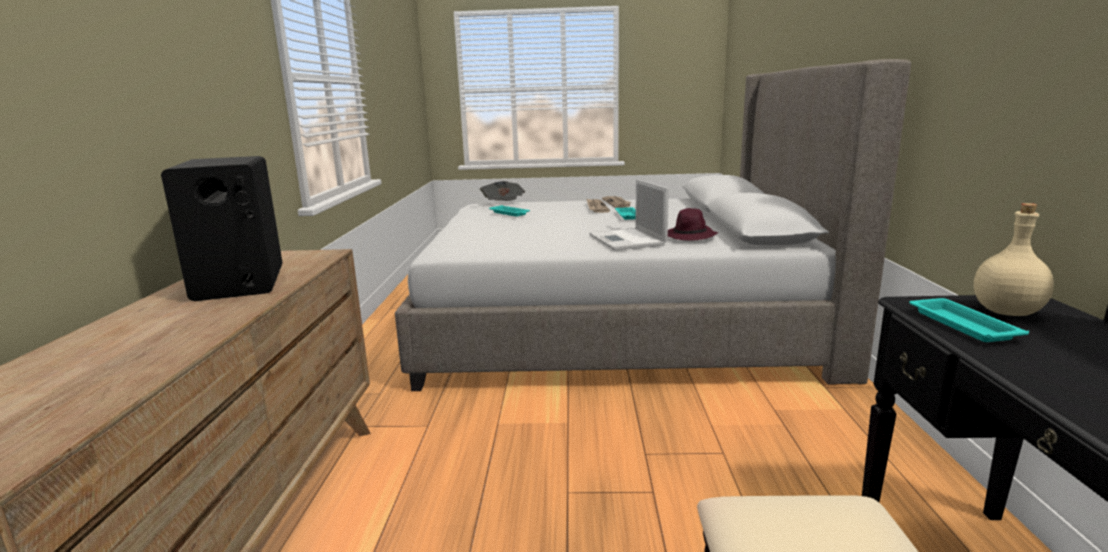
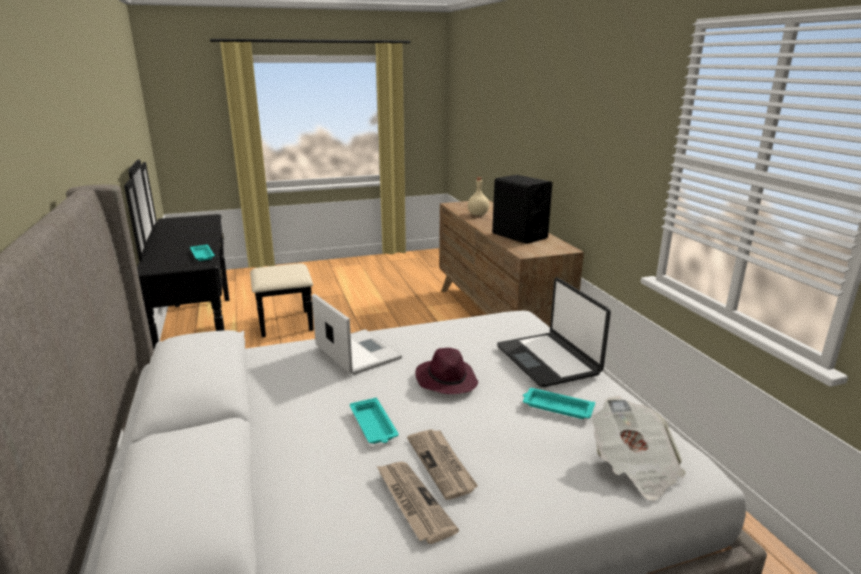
camera: 160 degrees right, 5 degrees up
purple hat [668,208,718,241] -> purple hat moved to [415,348,478,394]
beige bottle [974,203,1054,316] -> beige bottle moved to [468,177,489,216]
none -> laptop [497,278,611,387]

